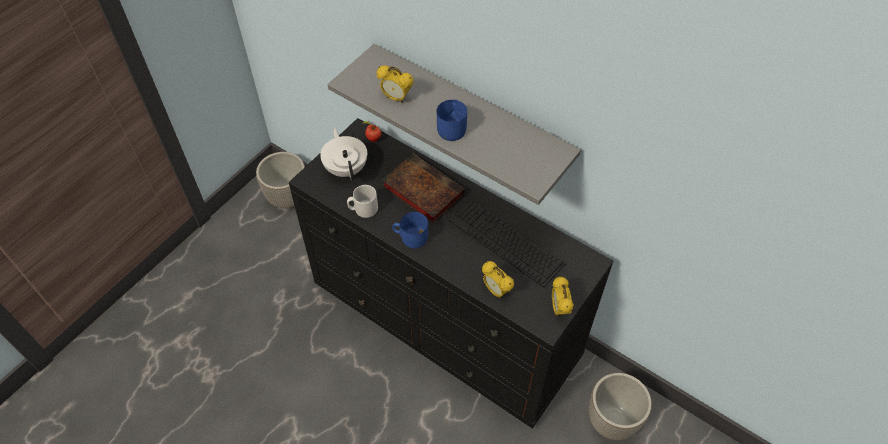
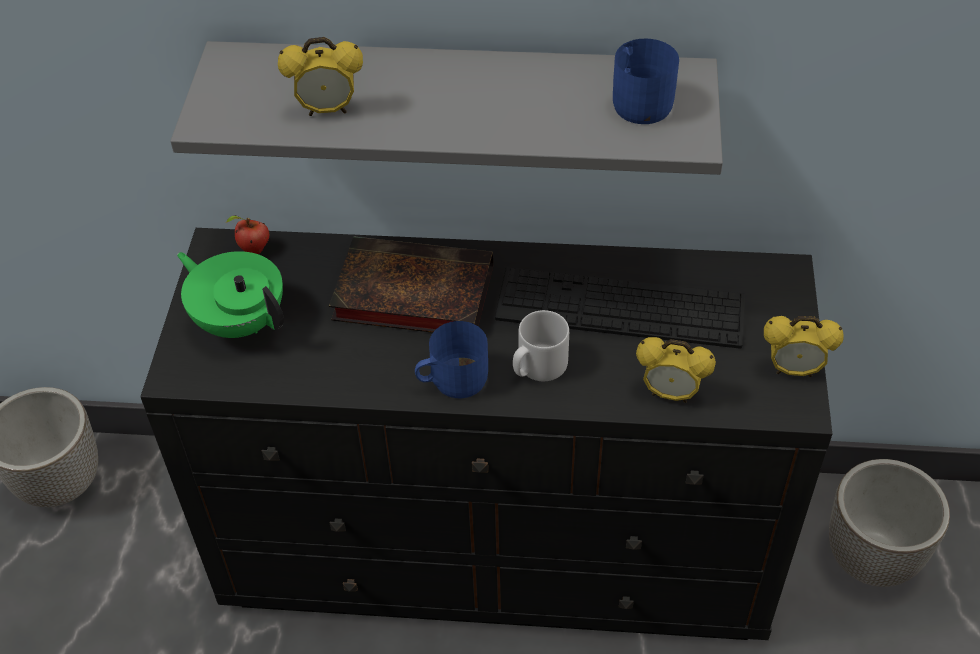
camera: 30 degrees left, 5 degrees down
white teapot [320,128,367,181] -> green teapot [177,251,284,338]
grey mug [347,185,378,218] -> grey mug moved to [513,310,569,381]
blue mug [437,99,467,141] -> blue mug moved to [613,38,679,124]
alarm clock [552,276,574,317] -> alarm clock turned 45 degrees counterclockwise [764,316,844,377]

